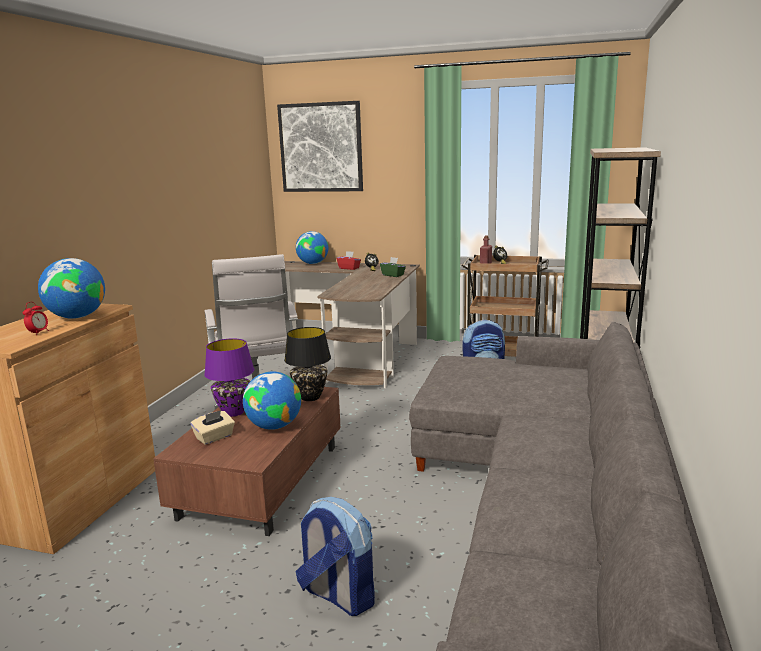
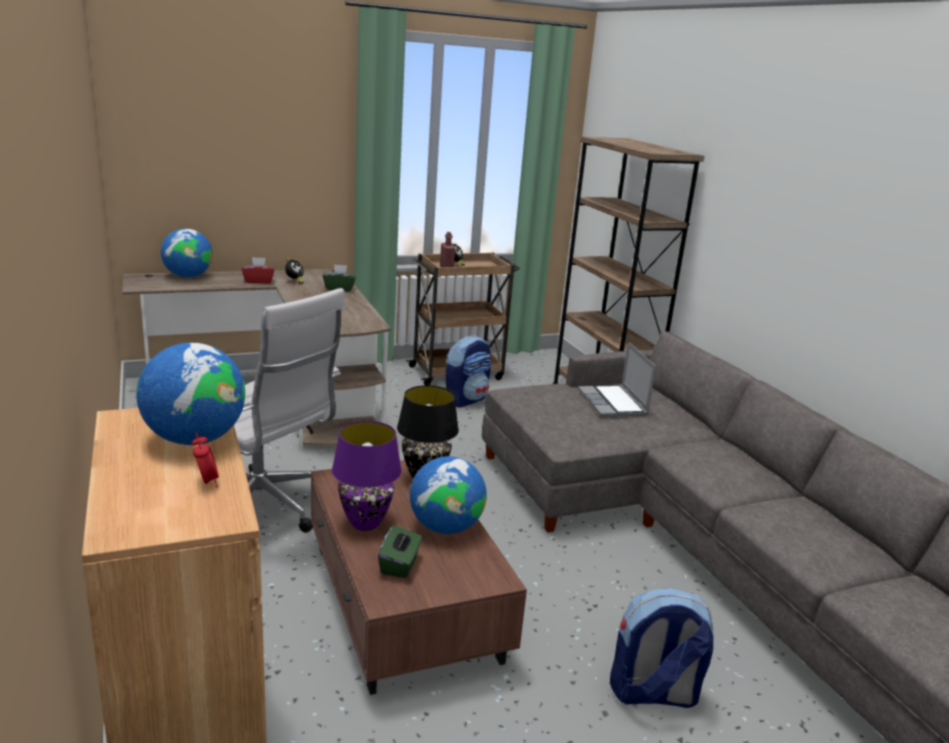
camera: 40 degrees left, 5 degrees up
beige tissue box [191,410,235,445] -> green tissue box [378,525,422,578]
picture [277,101,363,192] -> none
none -> laptop [578,342,656,417]

